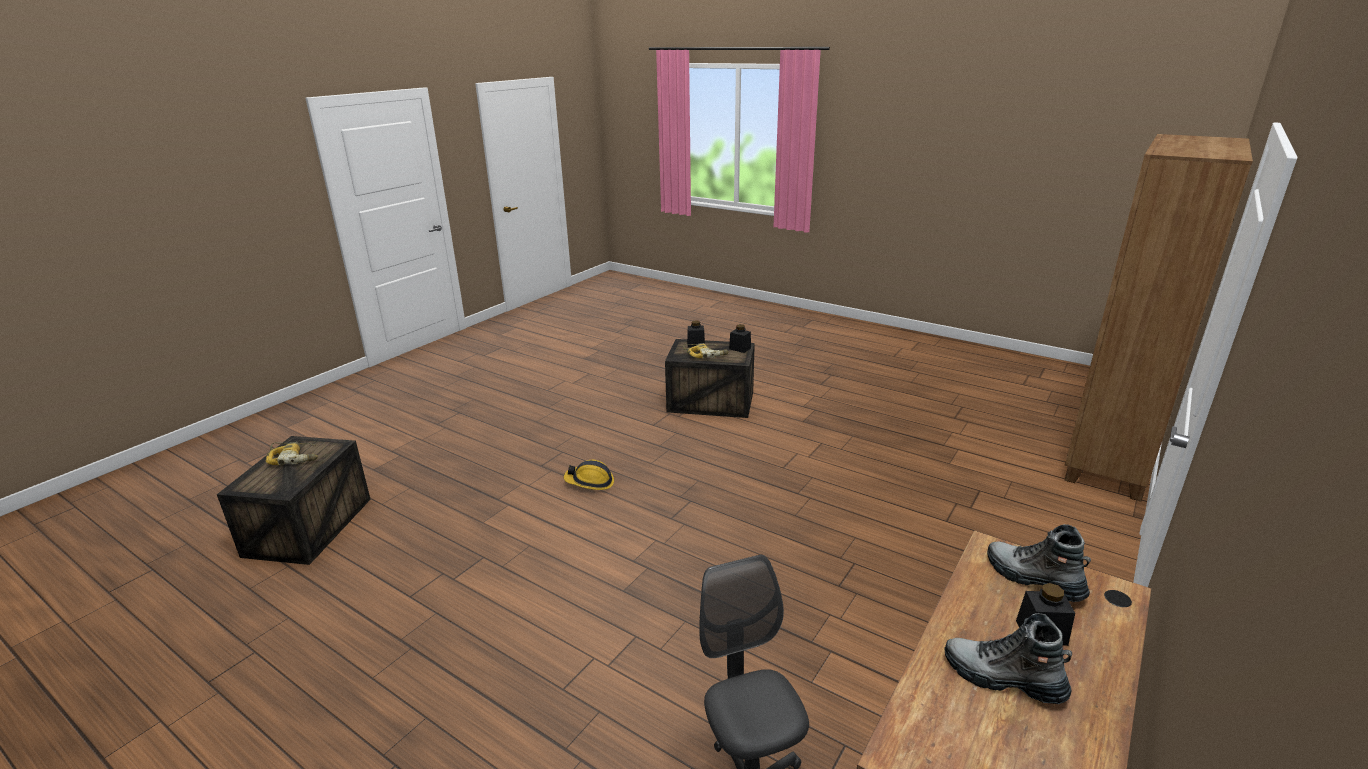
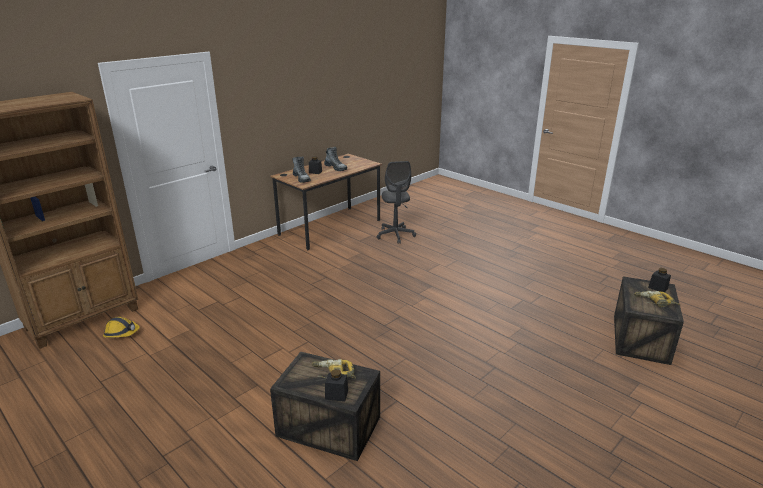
camera: 170 degrees left, 0 degrees up
hard hat [564,460,614,490] -> hard hat moved to [103,317,140,338]
black jar [729,324,751,353] -> black jar moved to [648,268,671,292]

